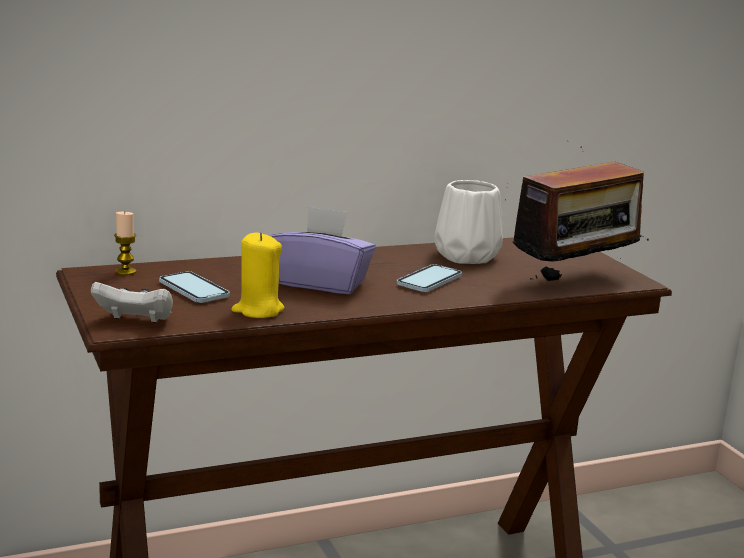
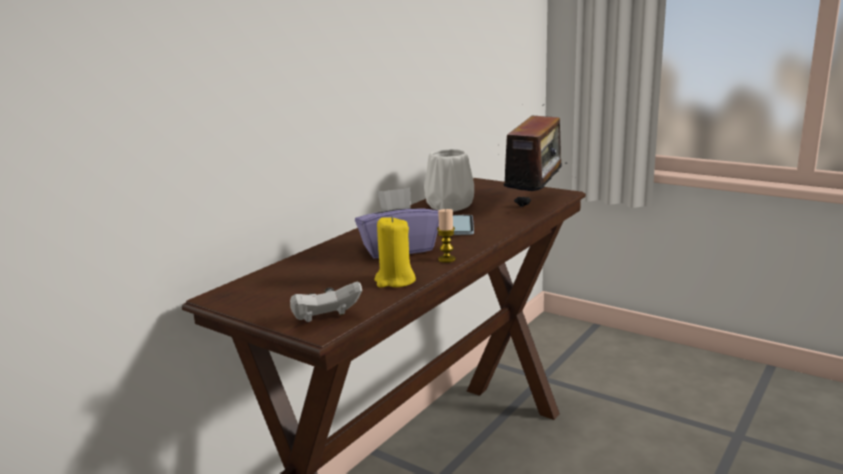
camera: 30 degrees left, 0 degrees up
candle [114,212,136,276] -> candle moved to [437,209,456,263]
phone [159,271,230,303] -> none

